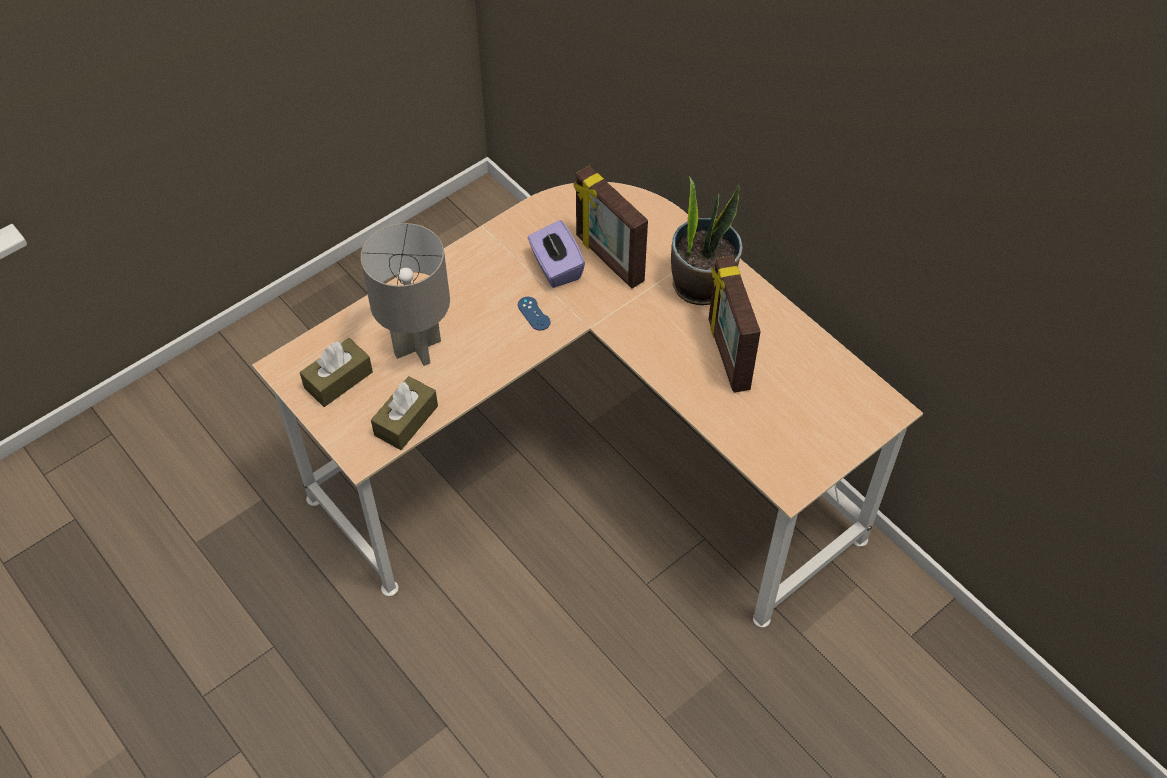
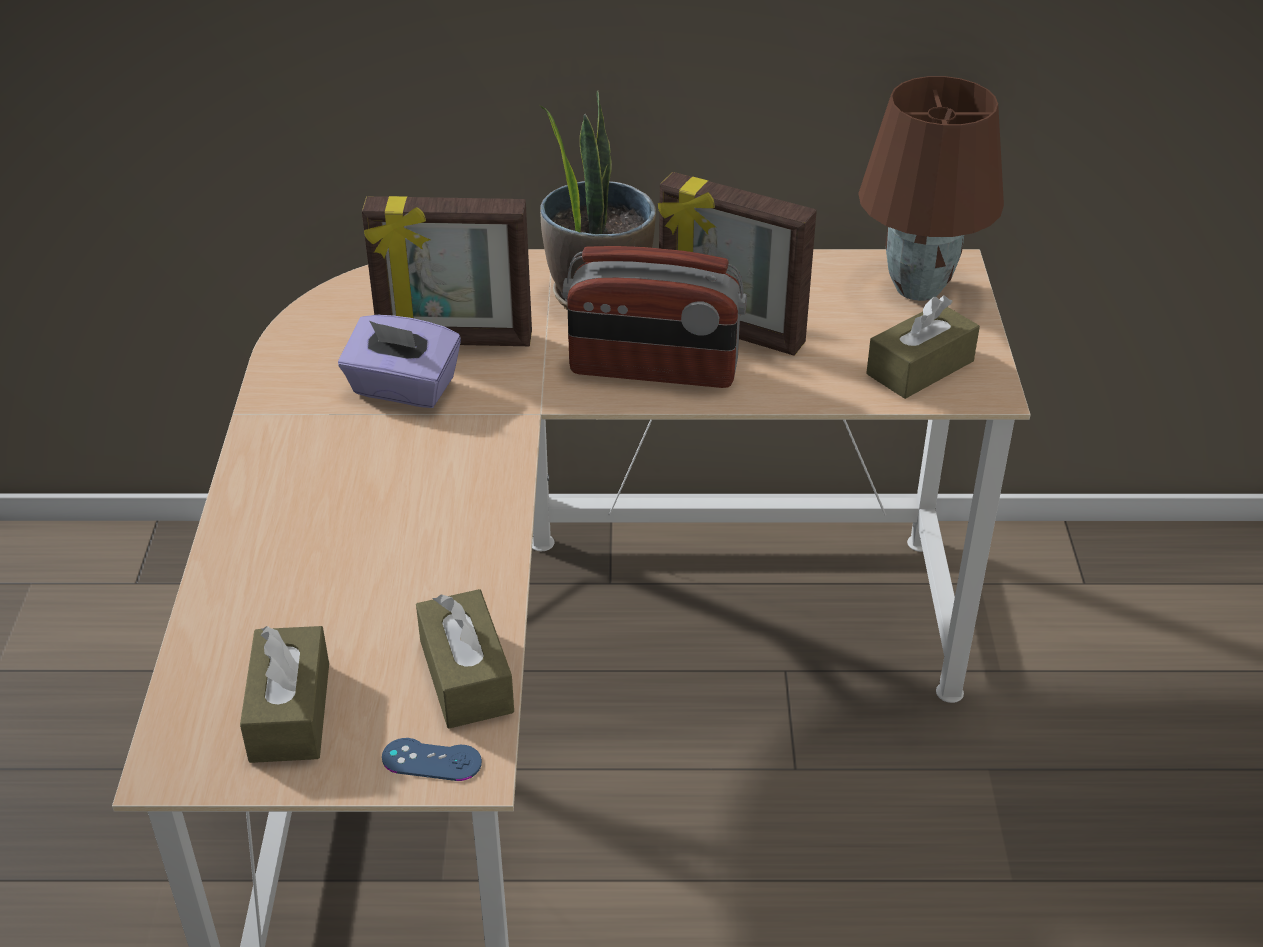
camera: 50 degrees left, 15 degrees down
grey table lamp [361,223,450,366] -> none
blue game controller [518,297,551,331] -> blue game controller moved to [382,738,482,781]
none -> radio [562,246,747,388]
none -> brown table lamp [858,76,1004,301]
none -> brown tissue box [866,296,980,399]

